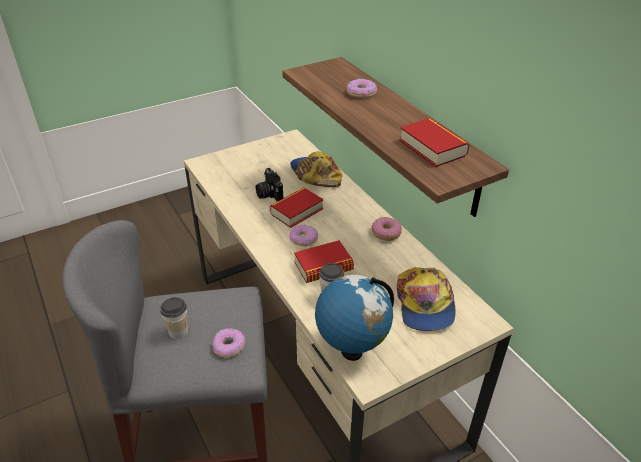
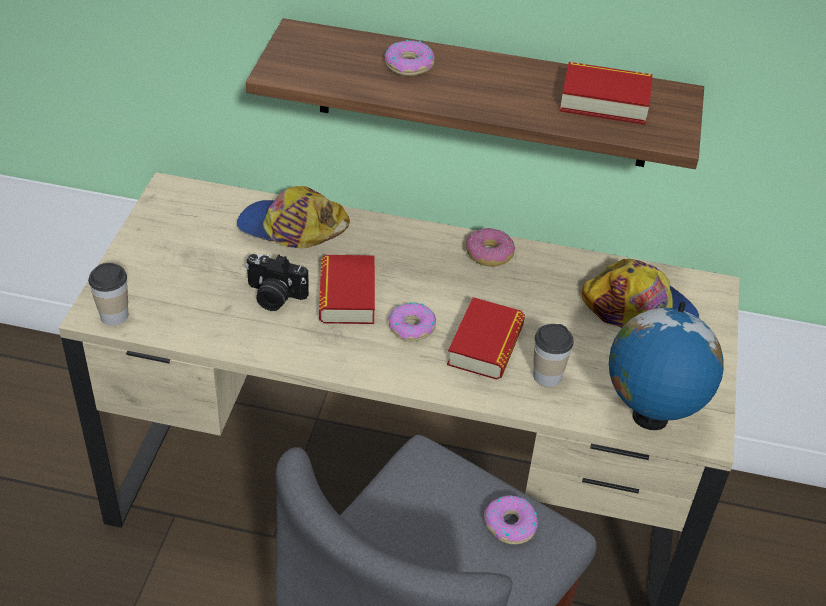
camera: 50 degrees left, 5 degrees up
cup [160,297,188,339] -> cup moved to [88,263,128,326]

